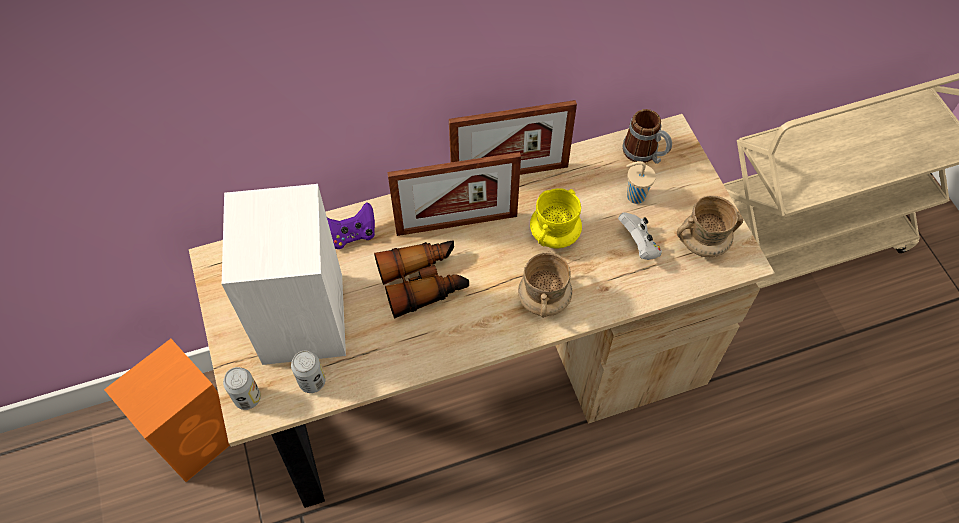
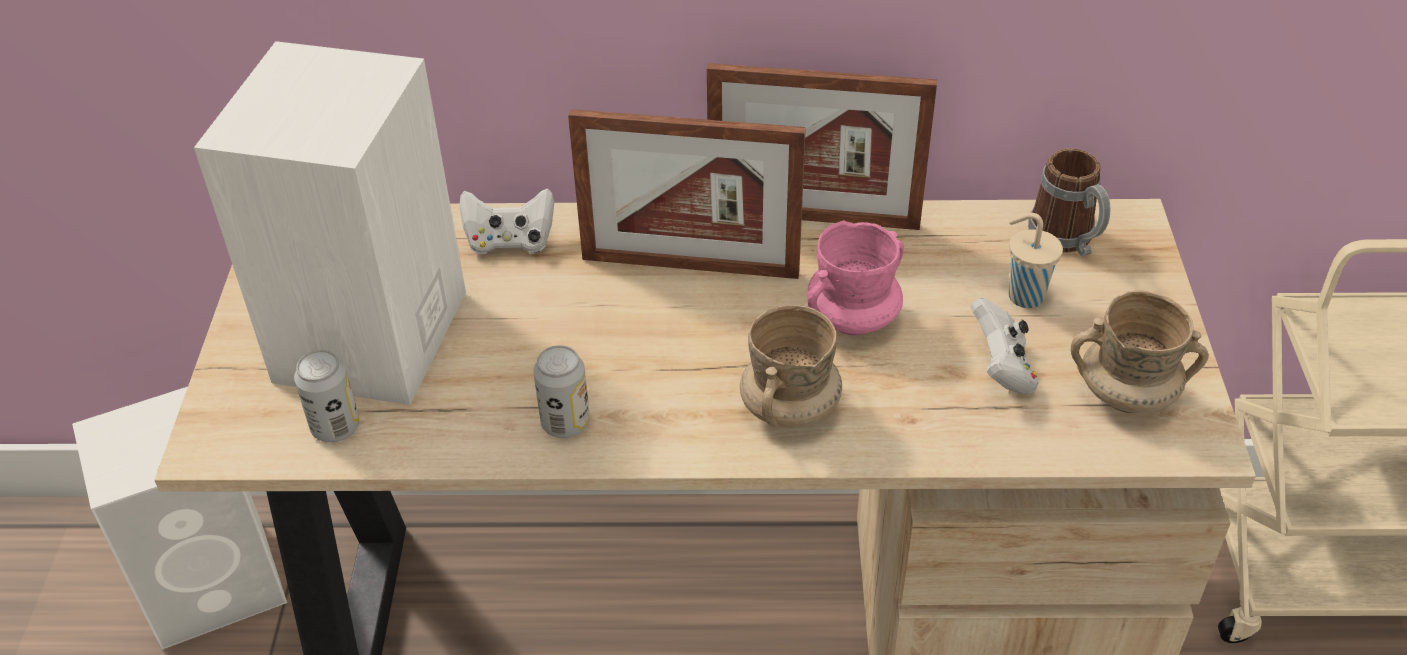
camera: 20 degrees right, 15 degrees down
orange speaker [104,339,230,482] -> white speaker [72,387,287,650]
can [223,367,261,410] -> can moved to [533,345,590,438]
purple game controller [327,202,375,249] -> white game controller [459,189,554,255]
binoculars [374,240,469,319] -> none
yellow mug [530,188,582,248] -> pink mug [807,220,904,336]

